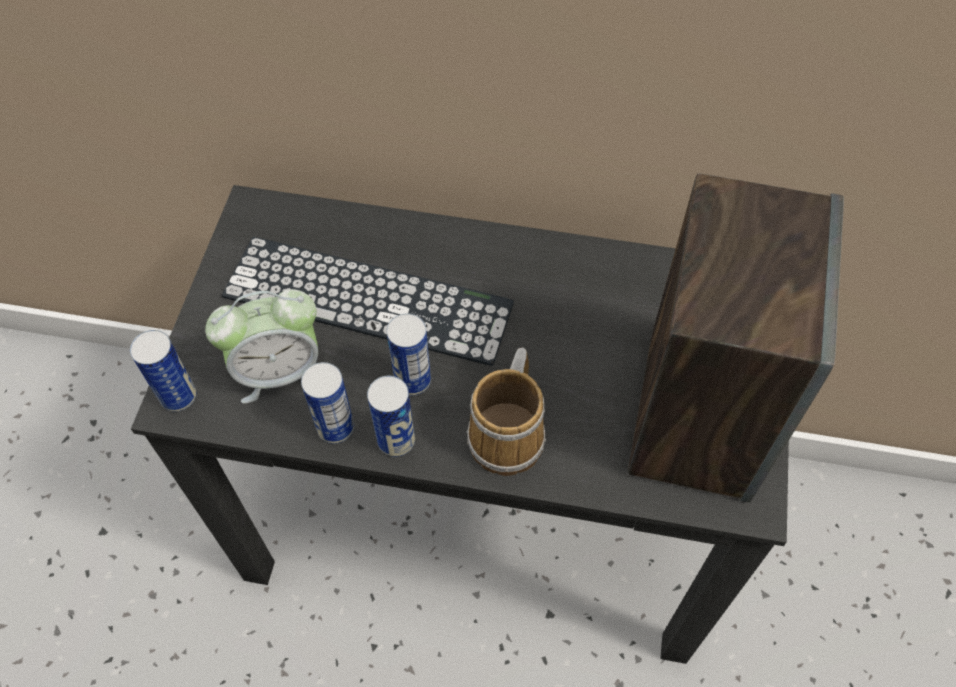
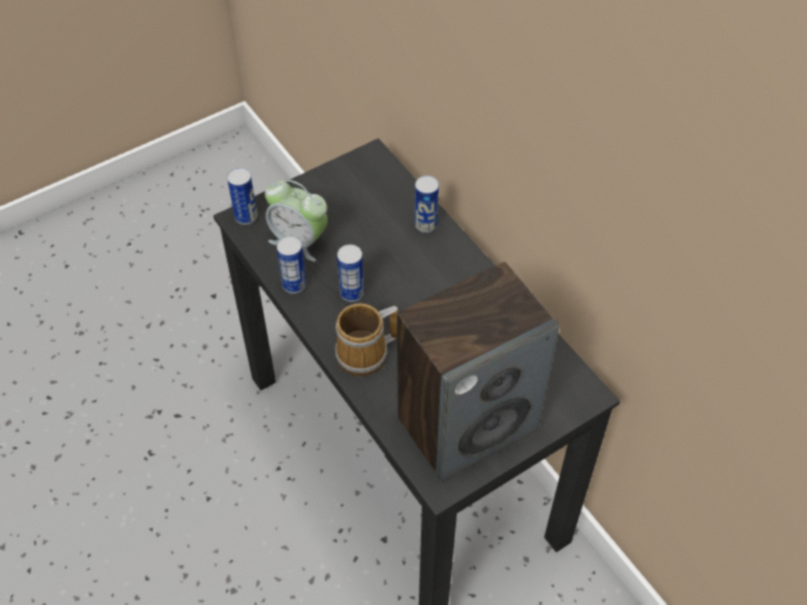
camera: 45 degrees right, 5 degrees down
keyboard [222,237,514,366] -> none
can [367,376,415,457] -> can moved to [415,176,439,233]

